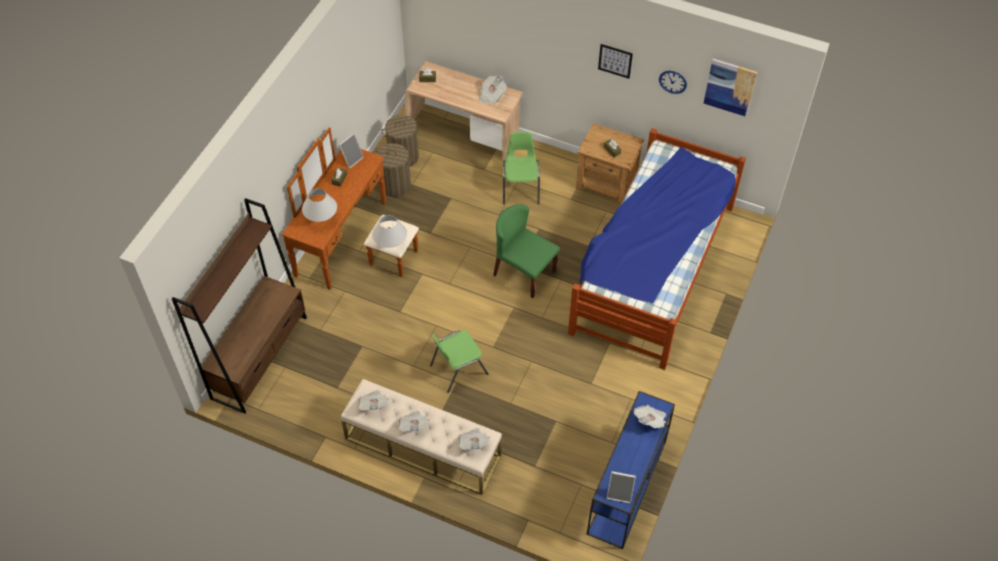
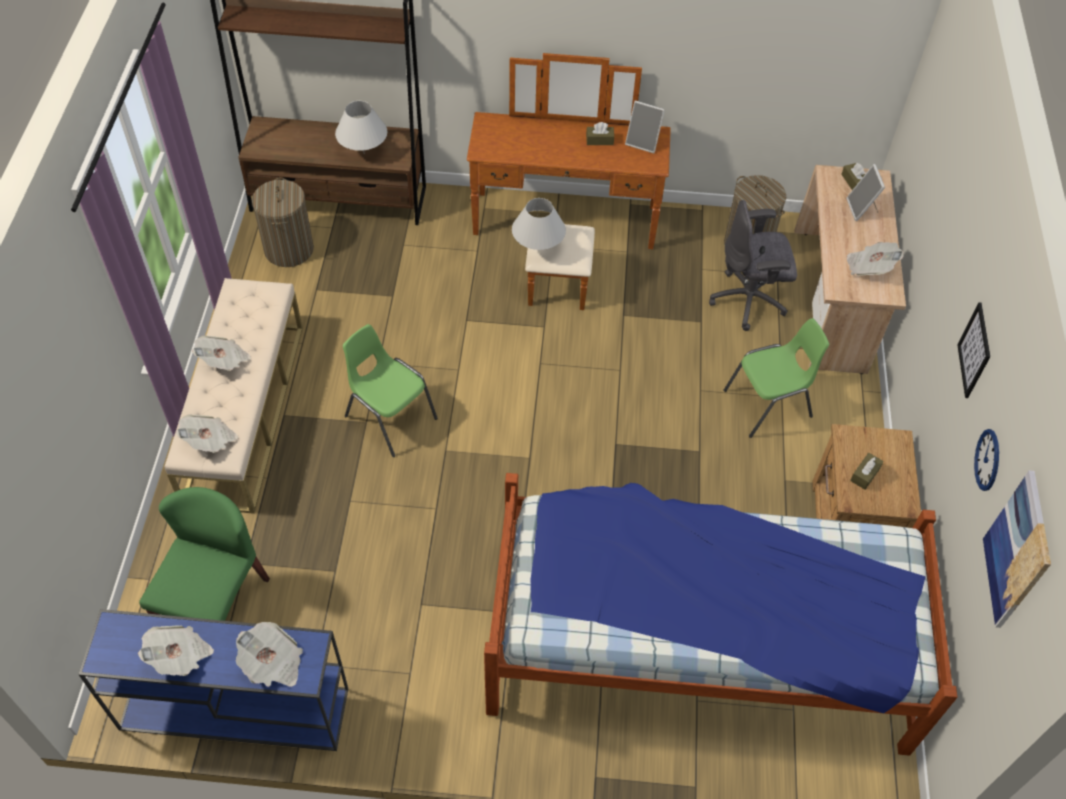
camera: 70 degrees right, 0 degrees up
white table lamp [302,188,337,222] -> white table lamp moved to [335,101,387,153]
newspaper [357,390,389,411] -> newspaper moved to [138,625,214,676]
laundry basket [373,143,412,197] -> laundry basket moved to [252,177,314,267]
green chair [493,204,560,298] -> green chair moved to [139,487,270,621]
picture frame [607,471,636,503] -> picture frame moved to [846,164,885,221]
none -> grey office chair [709,200,797,331]

